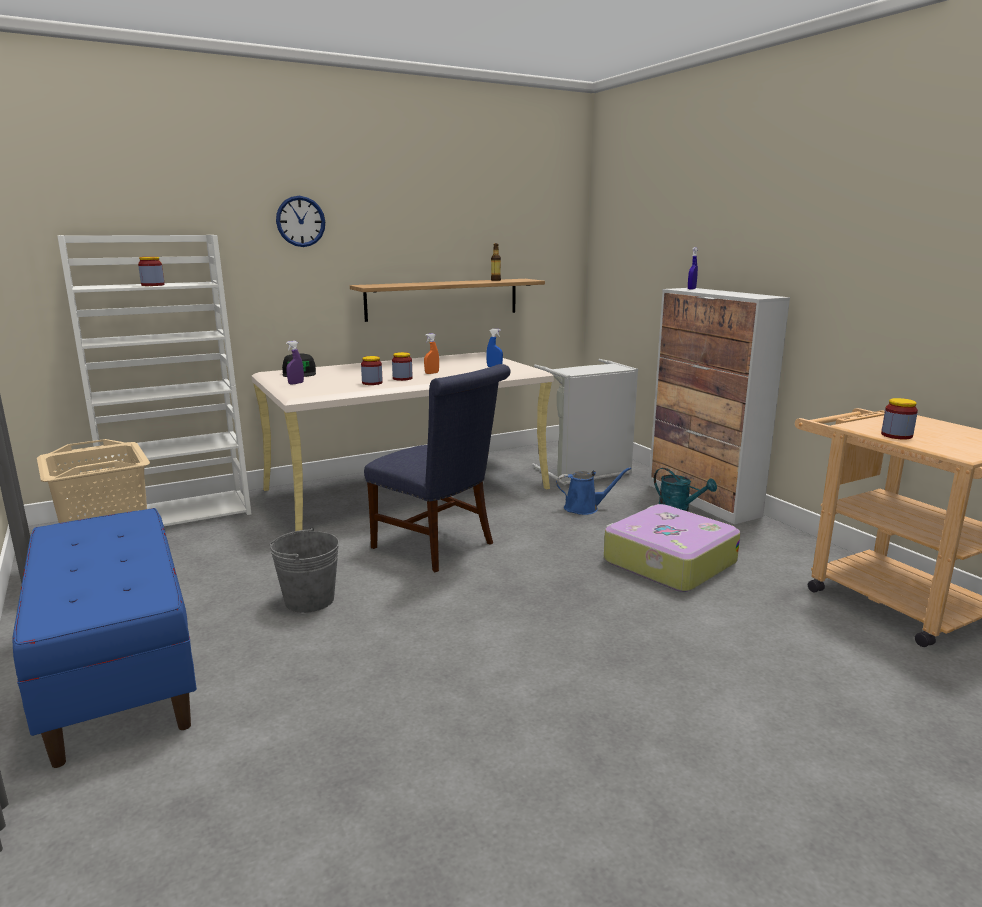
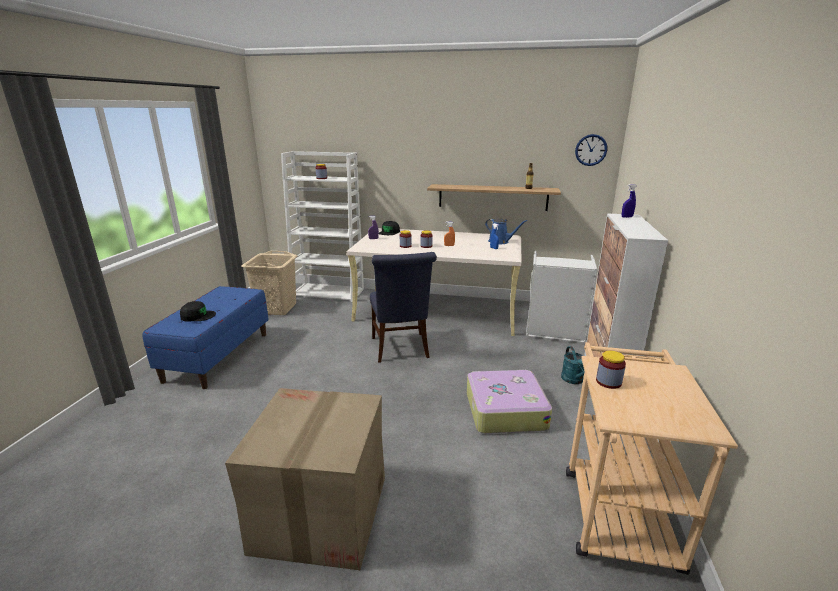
camera: 40 degrees right, 5 degrees up
grey bucket [269,527,339,613] -> none
wall clock [276,196,325,247] -> wall clock moved to [575,134,607,166]
blue watering can [556,467,631,515] -> blue watering can moved to [485,218,527,244]
none -> black cap [180,301,216,322]
none -> cardboard box [225,388,385,570]

